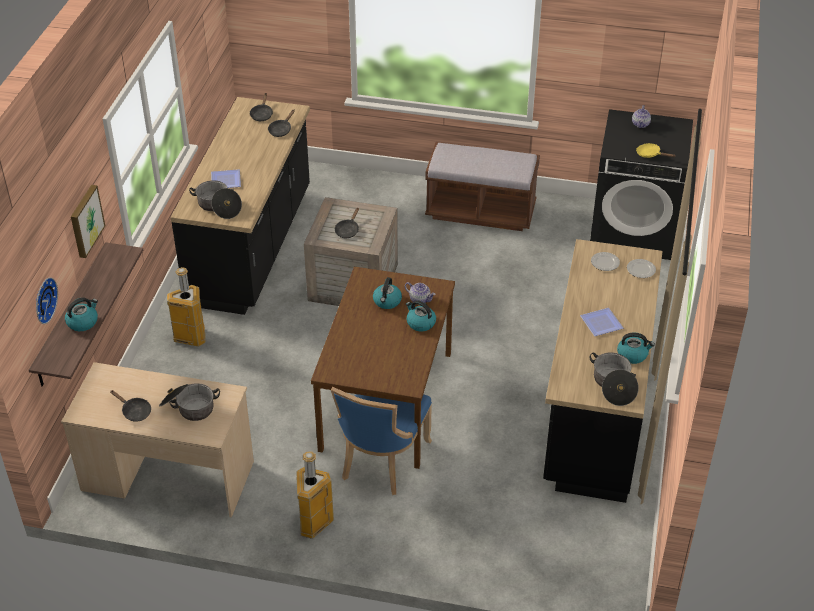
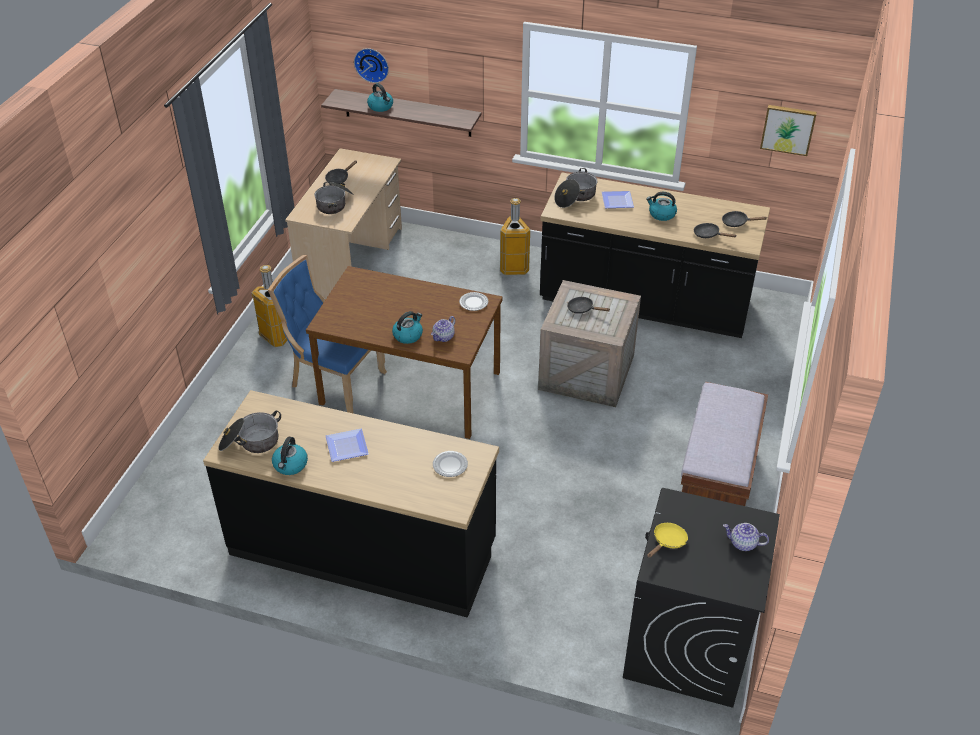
camera: 95 degrees right, 0 degrees up
picture [71,185,105,258] -> picture moved to [760,105,817,156]
kettle [373,277,402,309] -> kettle moved to [646,192,677,221]
plate [627,259,656,278] -> plate moved to [459,292,488,311]

